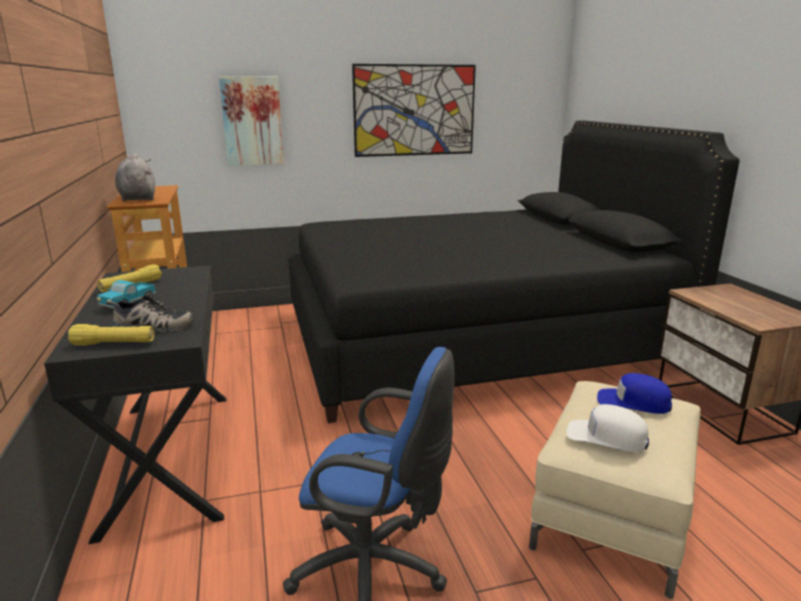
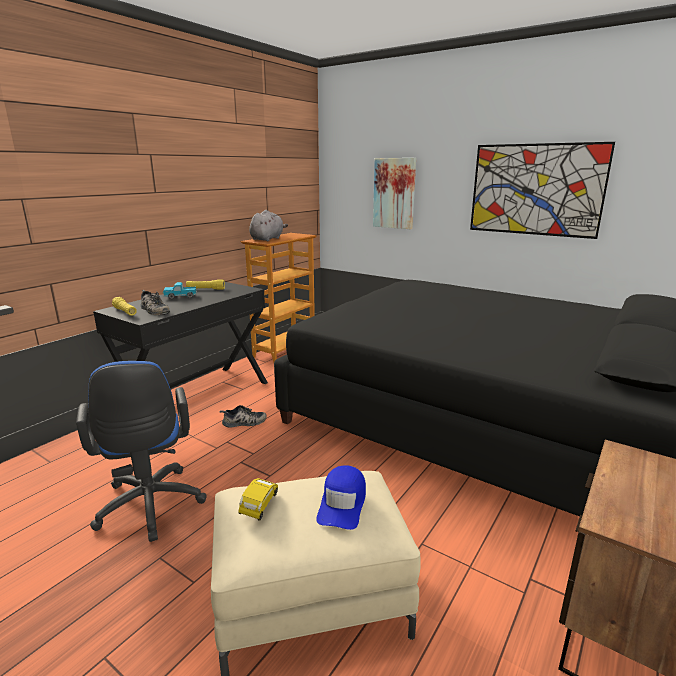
camera: 50 degrees right, 0 degrees up
white cap [566,404,649,452] -> yellow toy car [238,478,278,521]
blue cap [597,373,672,414] -> blue cap turned 150 degrees counterclockwise [317,465,366,530]
none -> shoe [220,405,267,428]

